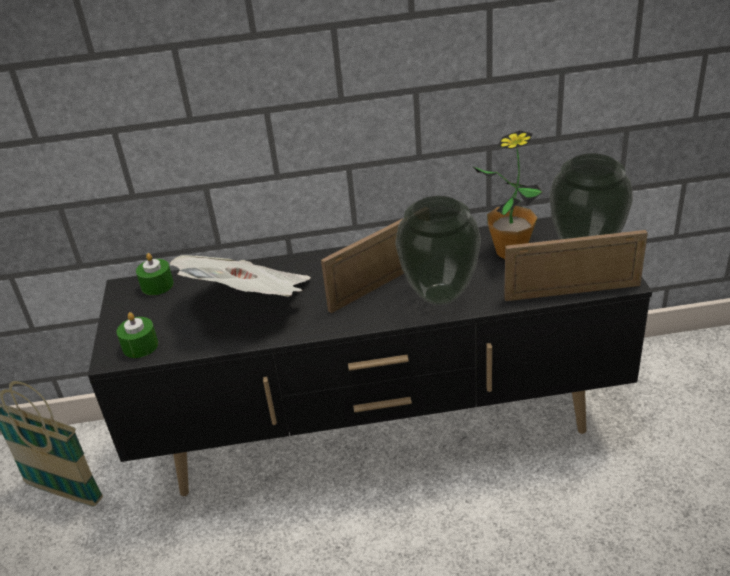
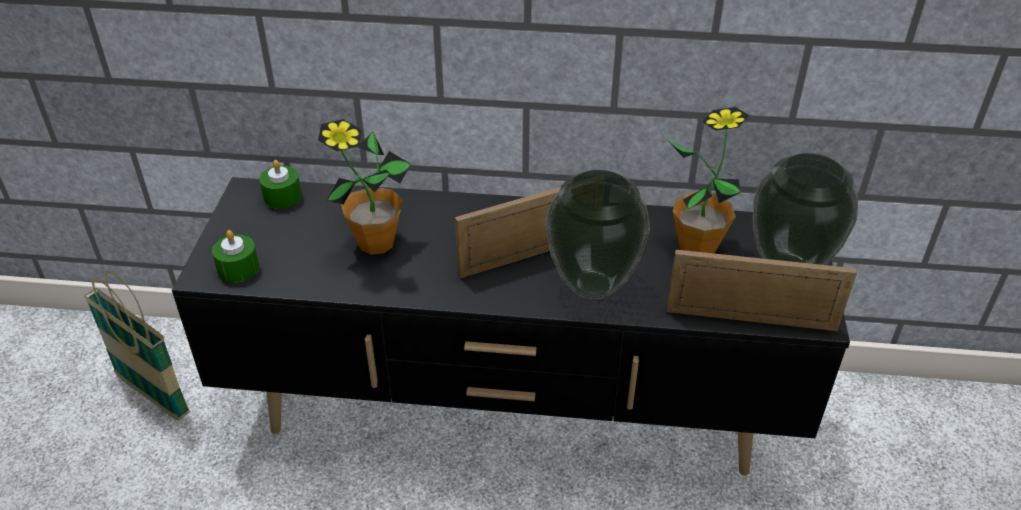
camera: 10 degrees right, 5 degrees up
newspaper [170,255,311,297] -> potted plant [318,119,411,254]

